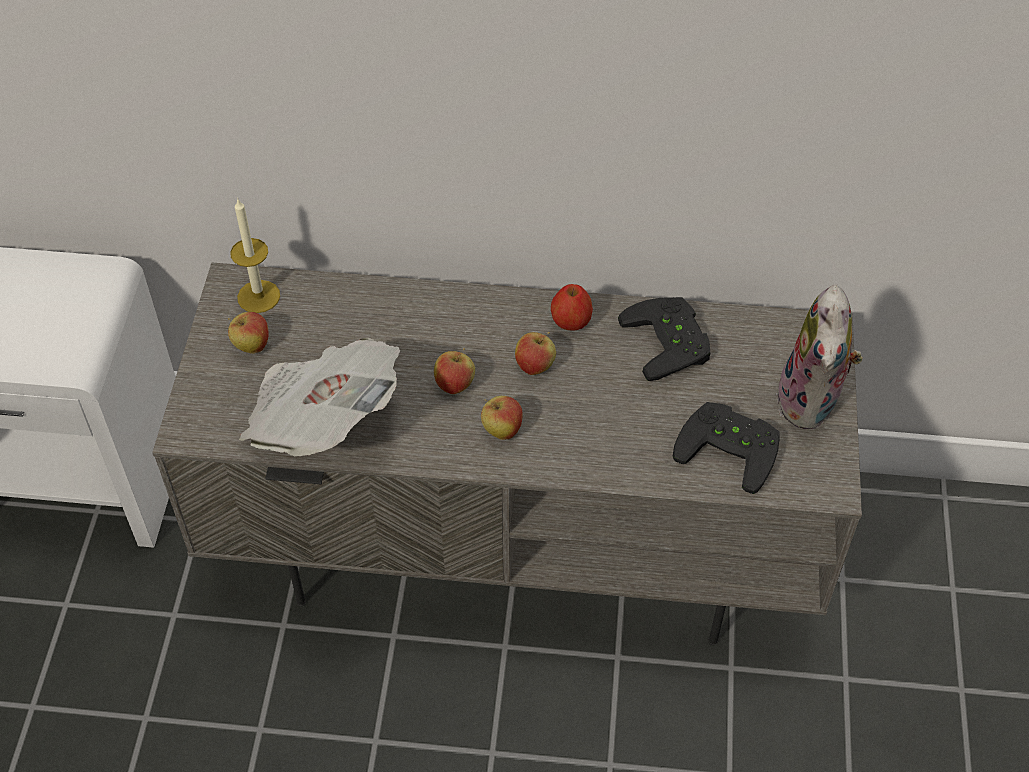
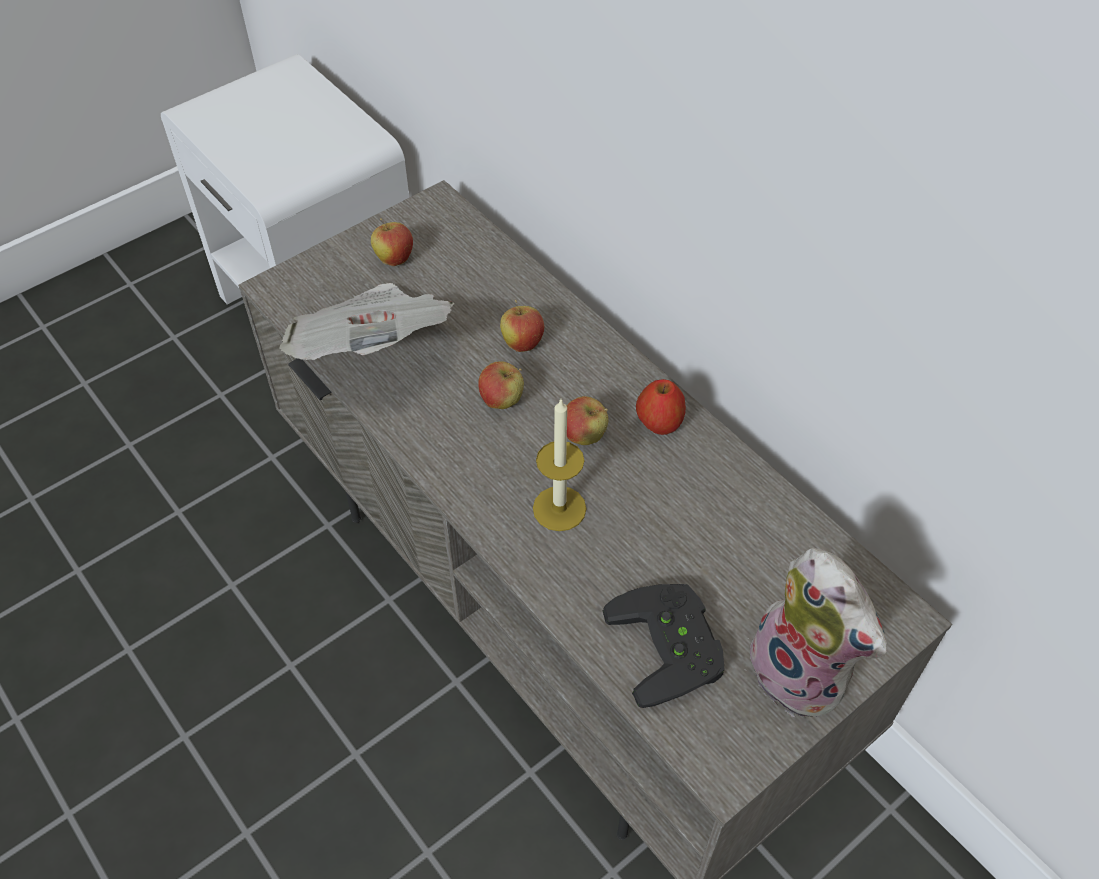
camera: 45 degrees right, 0 degrees up
candle [230,199,280,313] -> candle moved to [533,398,586,531]
apple [481,396,523,440] -> apple moved to [500,300,544,352]
black game controller [618,297,710,381] -> none
plush toy [776,284,863,429] -> plush toy turned 90 degrees counterclockwise [745,548,887,717]

